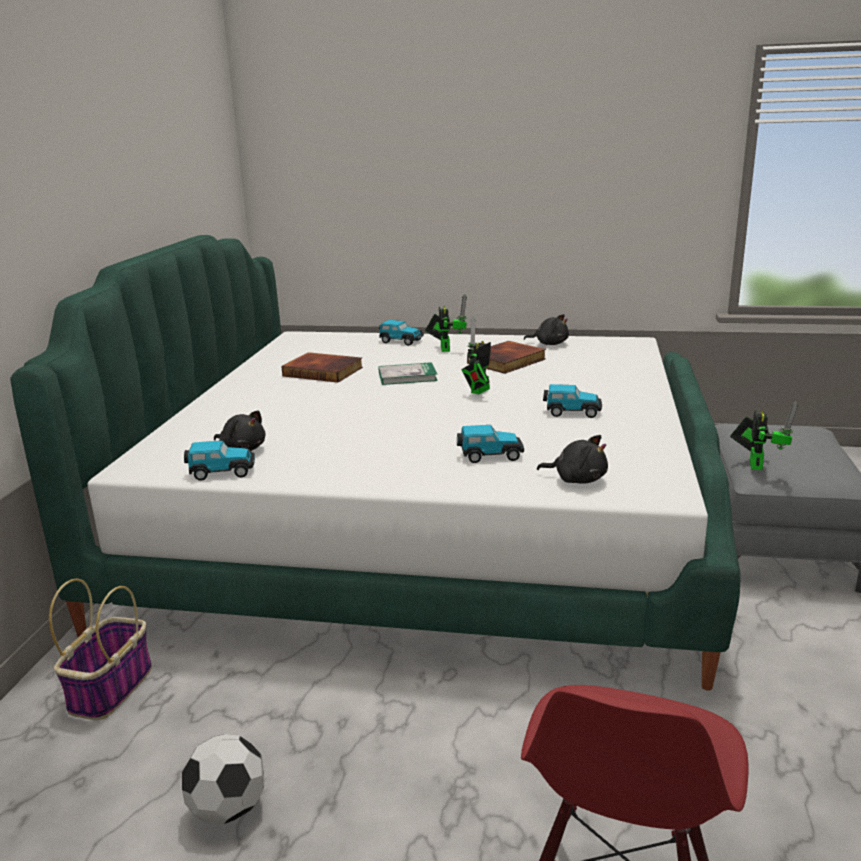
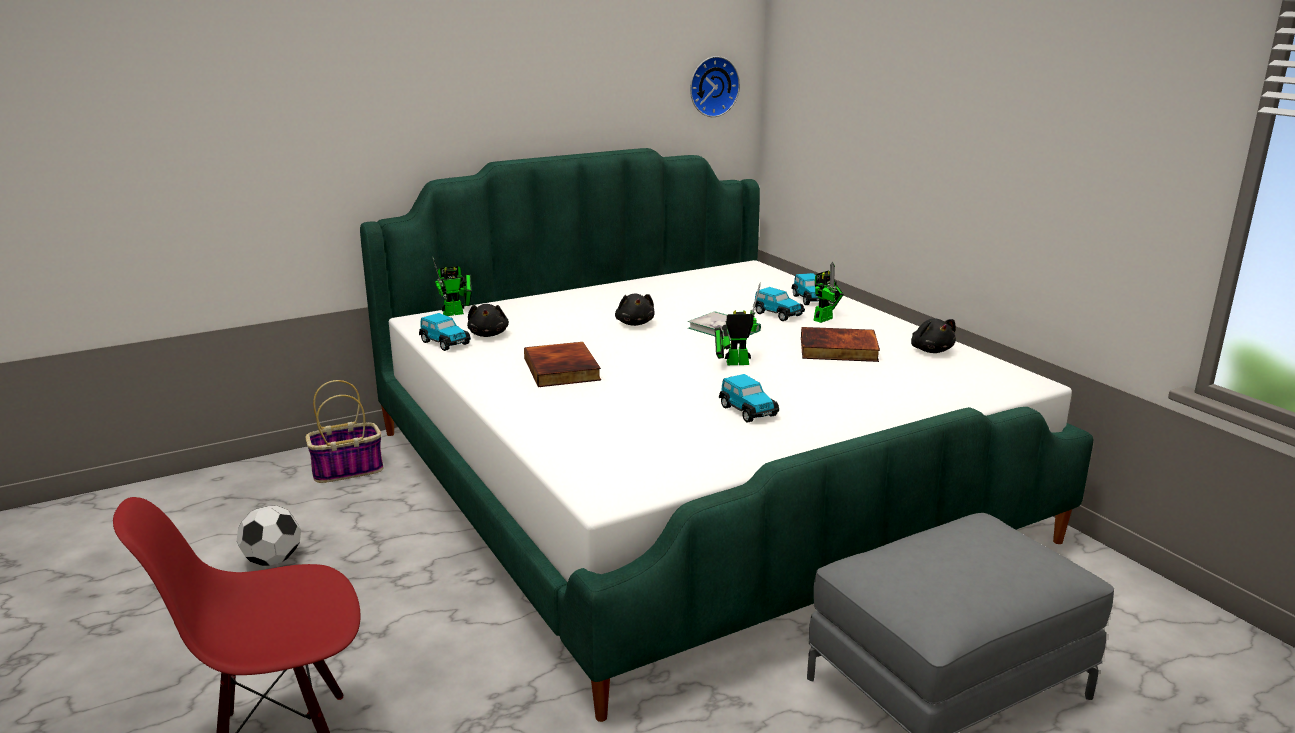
camera: 50 degrees right, 0 degrees up
book [281,352,363,383] -> book moved to [524,342,601,387]
toy car [457,425,524,463] -> toy car moved to [753,287,805,321]
black plush toy [537,435,608,484] -> black plush toy moved to [615,293,654,326]
toy robot [730,402,798,470] -> toy robot moved to [432,256,471,316]
none -> wall clock [690,56,740,117]

